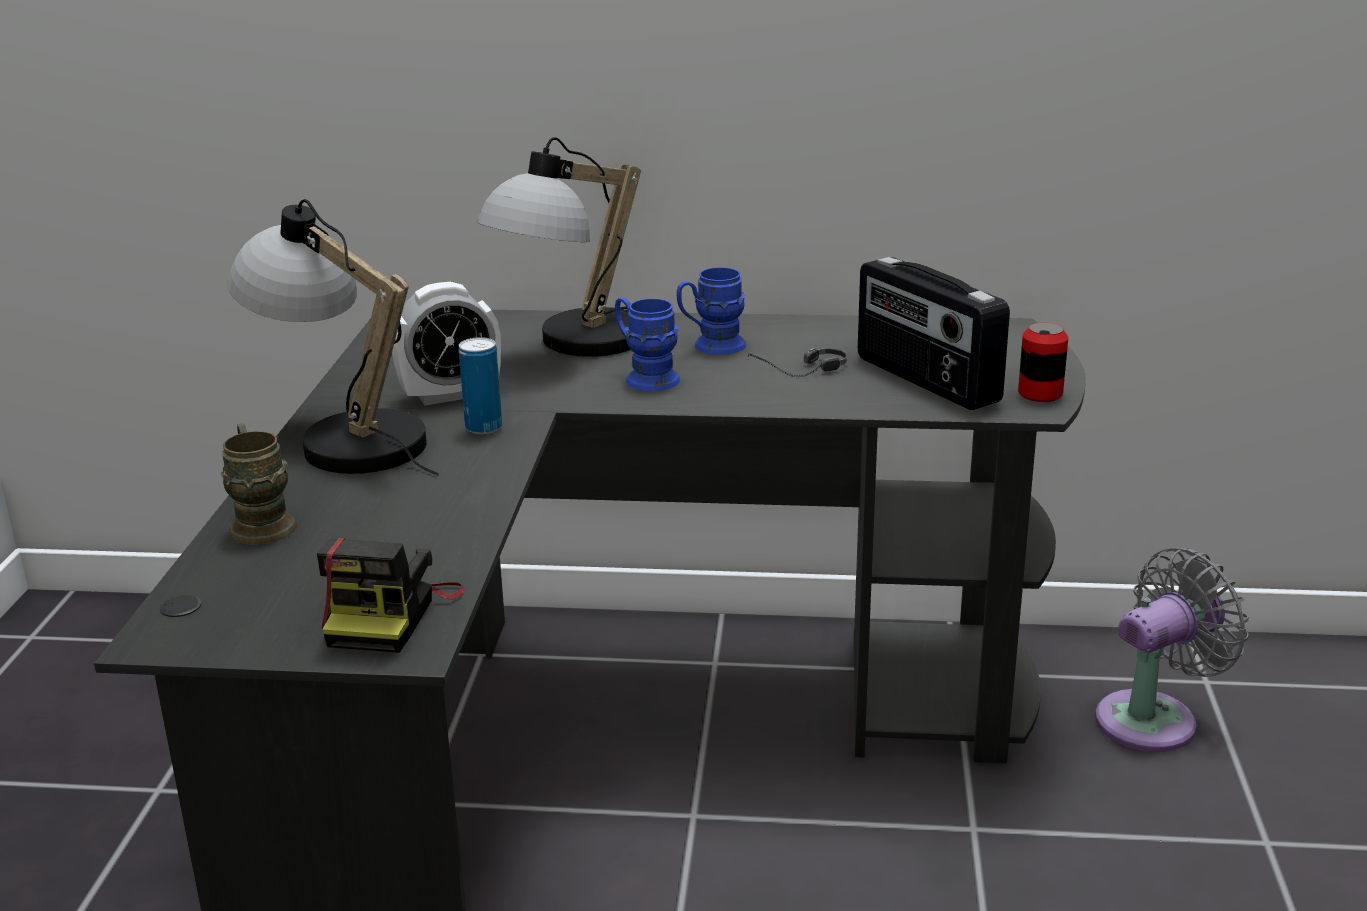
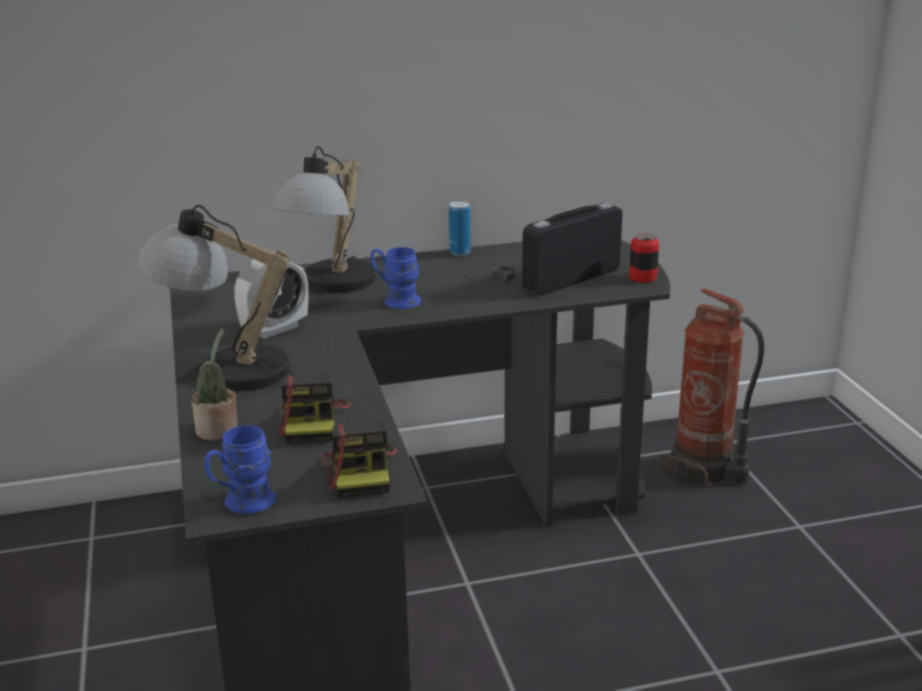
camera: 20 degrees left, 0 degrees up
brown mug [221,423,297,545] -> potted plant [192,329,238,441]
can [459,337,502,435] -> can moved to [449,201,471,256]
blue mug [677,267,746,355] -> blue mug moved to [204,425,276,514]
radio [858,257,1010,410] -> radio turned 105 degrees clockwise [522,203,622,295]
grey fan [1095,548,1249,752] -> fire extinguisher [665,289,764,487]
none -> camera [280,374,351,443]

